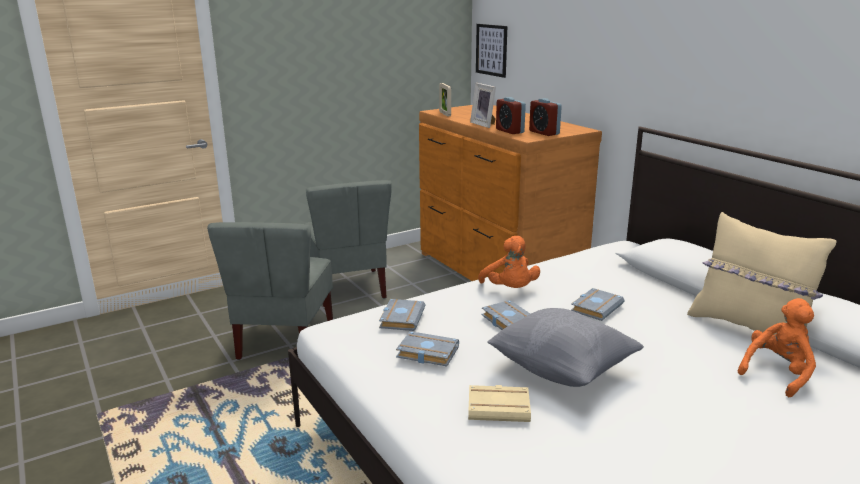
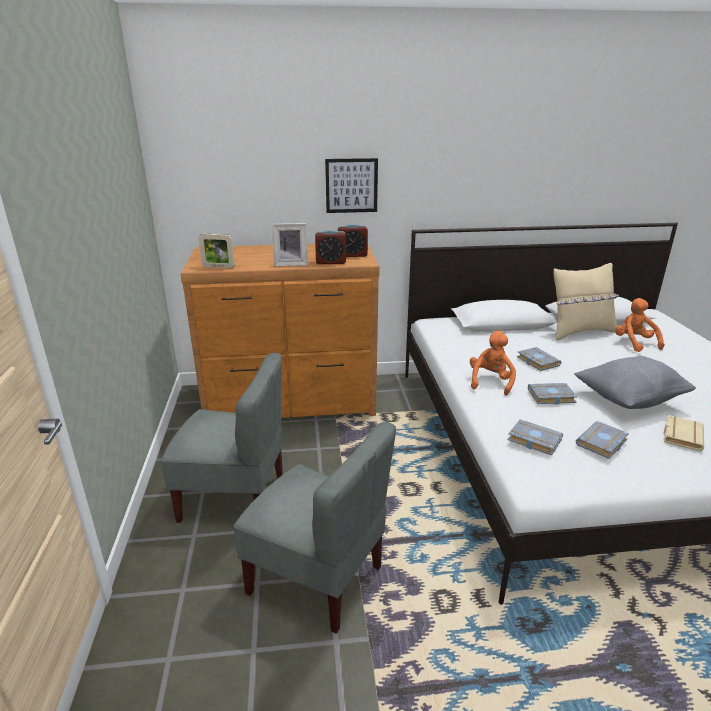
camera: 65 degrees left, 5 degrees up
picture [476,24,507,78] -> picture moved to [325,158,378,213]
orange plush toy [478,236,540,288] -> orange plush toy turned 75 degrees counterclockwise [470,331,516,396]

